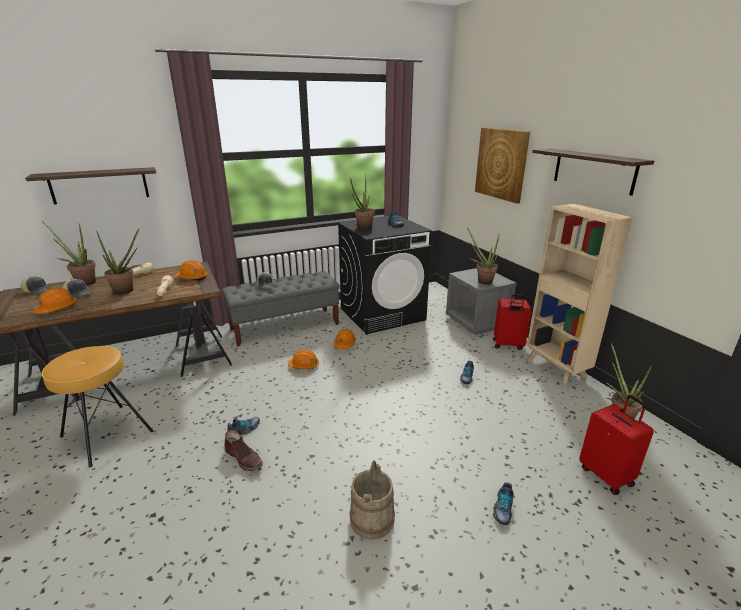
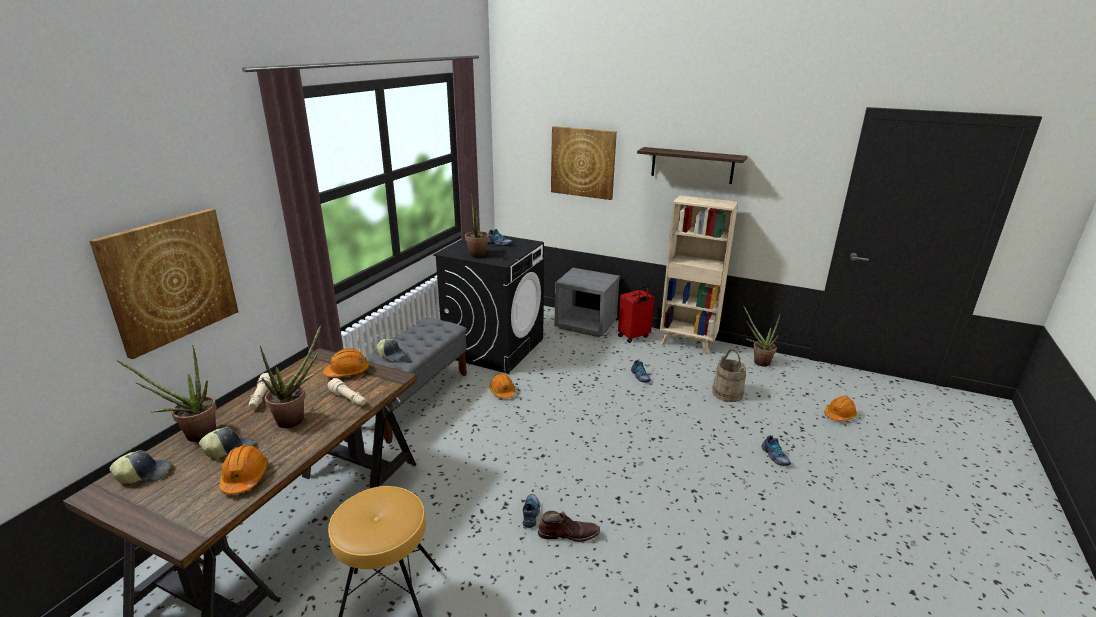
camera: 40 degrees left, 0 degrees up
shelf [25,167,156,205] -> picture [89,208,239,359]
orange hard hat [288,349,319,369] -> orange hard hat moved to [824,396,857,421]
beige bucket [349,461,395,540] -> beige bucket moved to [712,349,746,402]
potted plant [467,227,499,285] -> none
red suitcase [579,395,654,495] -> none

